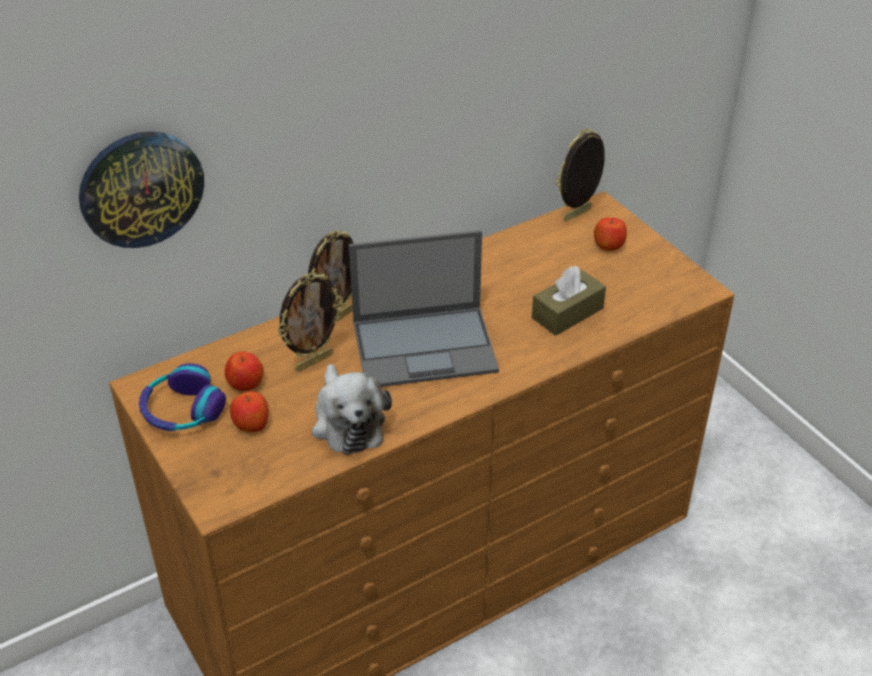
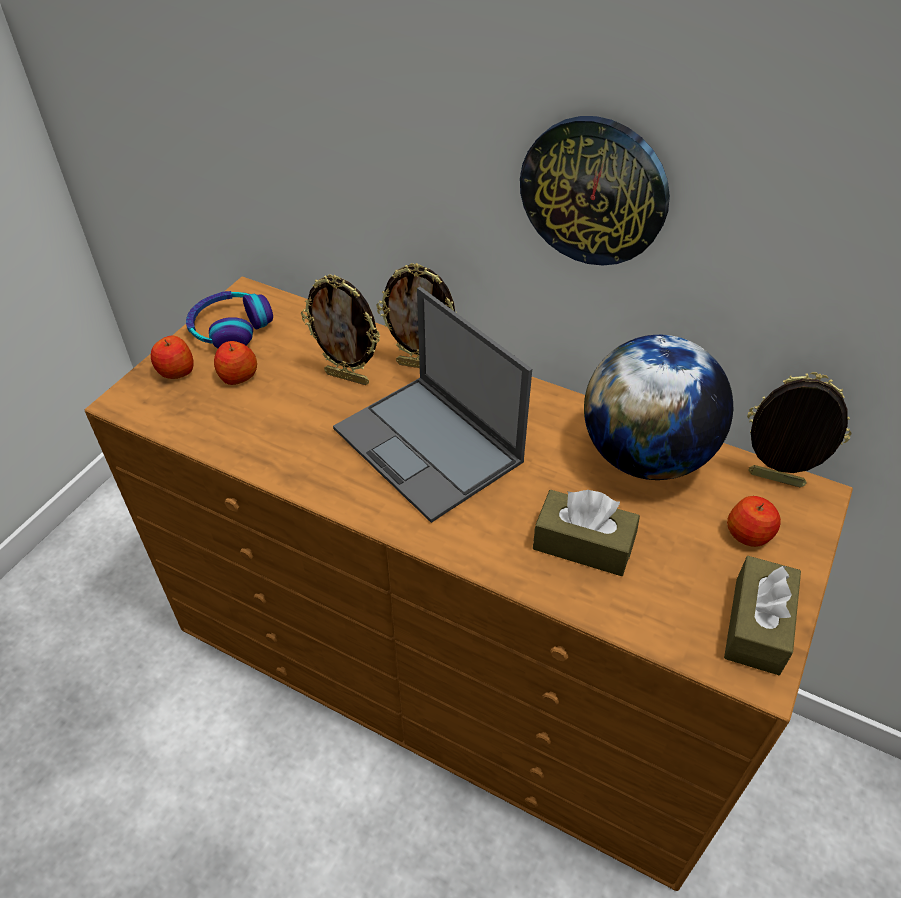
camera: 60 degrees right, 5 degrees up
wall clock [79,131,204,248] -> wall clock moved to [520,116,670,266]
apple [225,351,264,391] -> apple moved to [151,336,193,379]
plush toy [312,364,392,455] -> none
none -> globe [584,335,733,480]
none -> brown tissue box [724,556,801,675]

